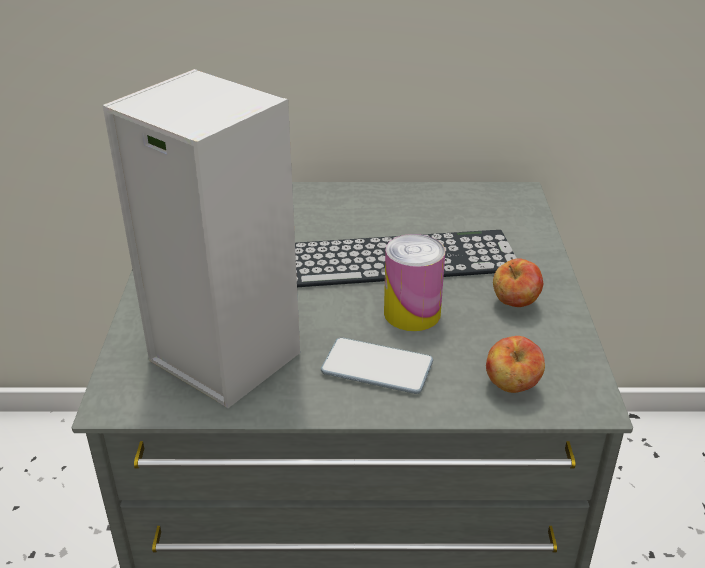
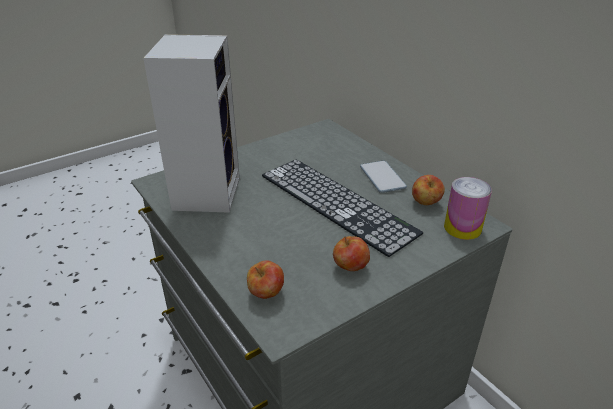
camera: 55 degrees right, 0 degrees up
phone [321,337,433,394] -> phone moved to [360,161,407,193]
can [384,234,445,331] -> can moved to [444,177,492,240]
none -> apple [412,175,445,205]

